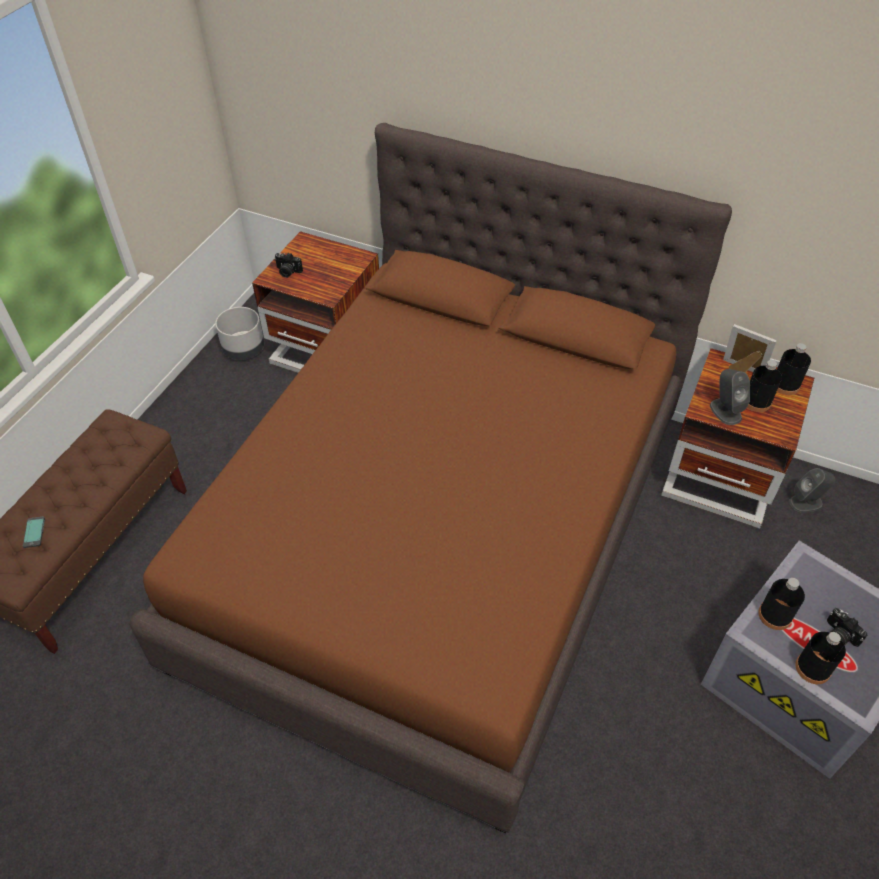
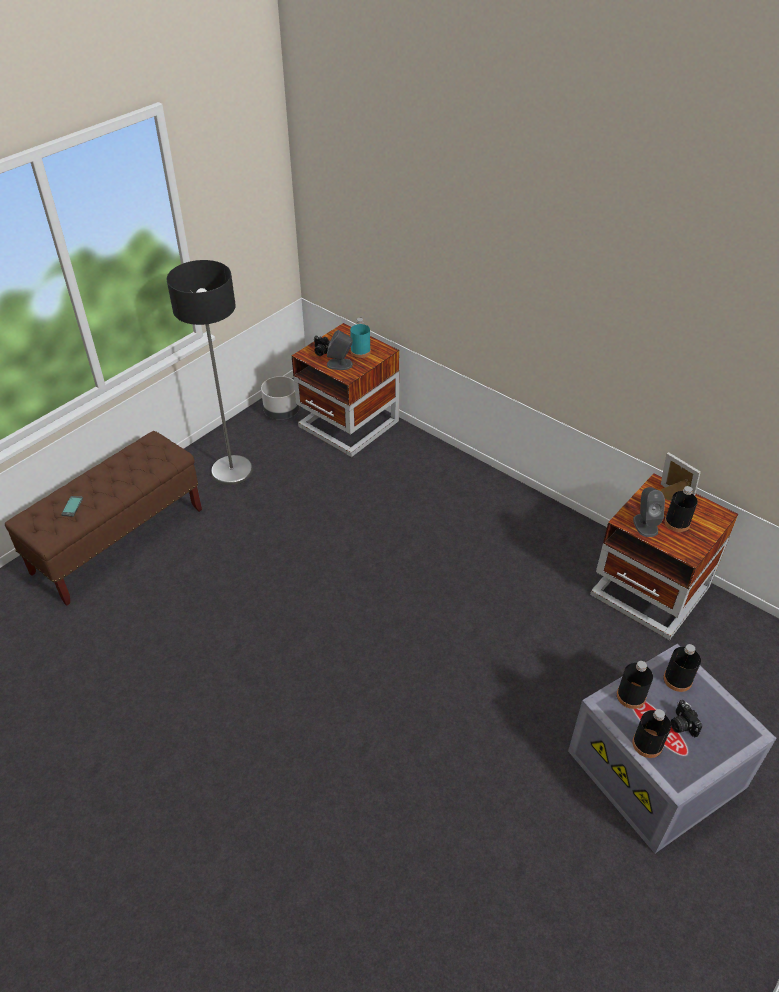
camera: 15 degrees right, 5 degrees down
brown bed [129,123,732,834] -> none
black bottle [777,343,811,395] -> black bottle moved to [663,644,701,692]
grey speaker [789,468,836,513] -> grey speaker moved to [327,330,353,370]
none -> floor lamp [167,260,253,485]
none -> turquoise bottle [350,318,371,358]

